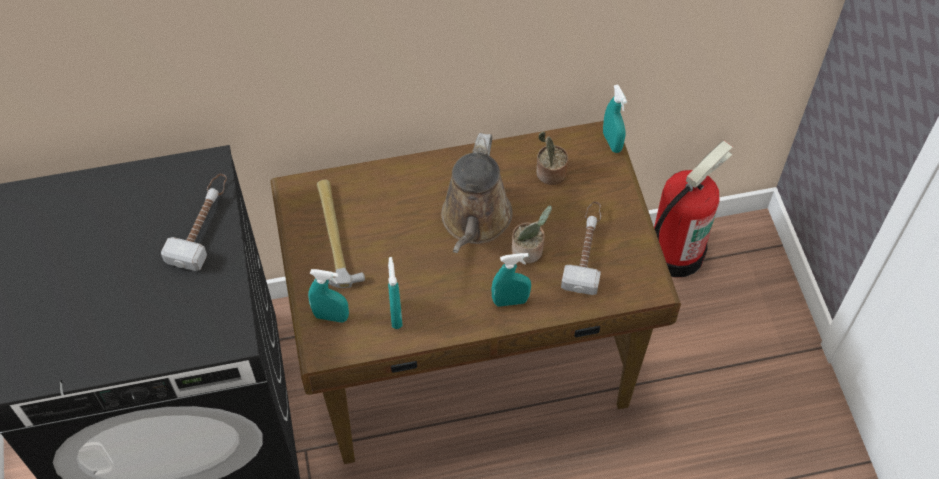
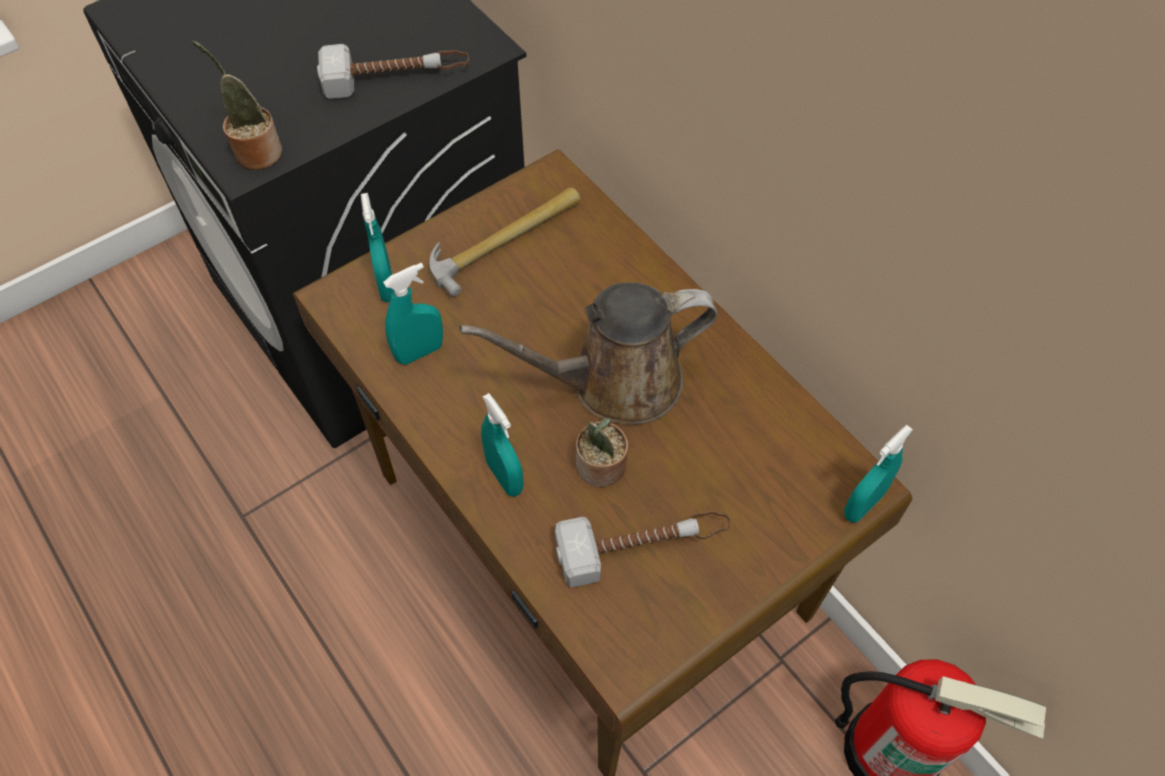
camera: 65 degrees right, 0 degrees up
potted plant [537,132,568,185] -> potted plant moved to [192,41,282,170]

